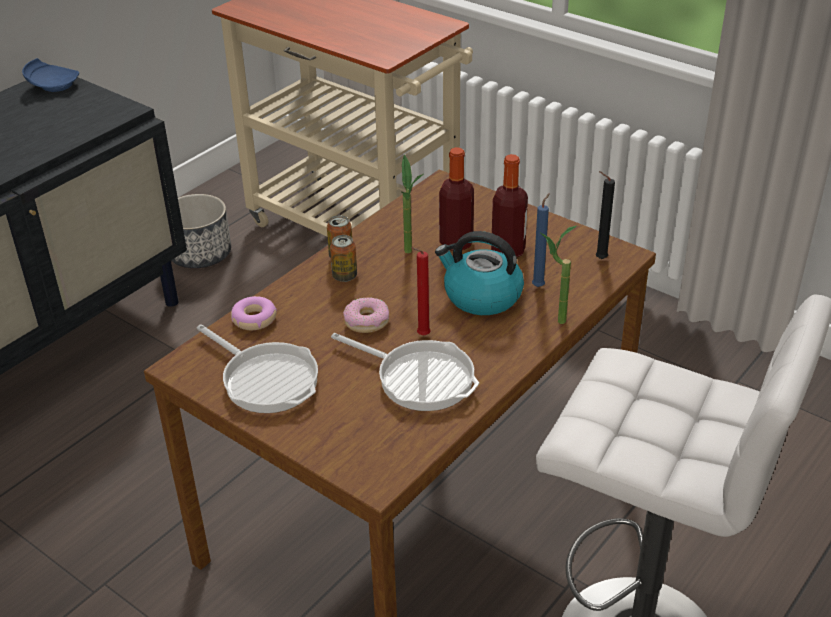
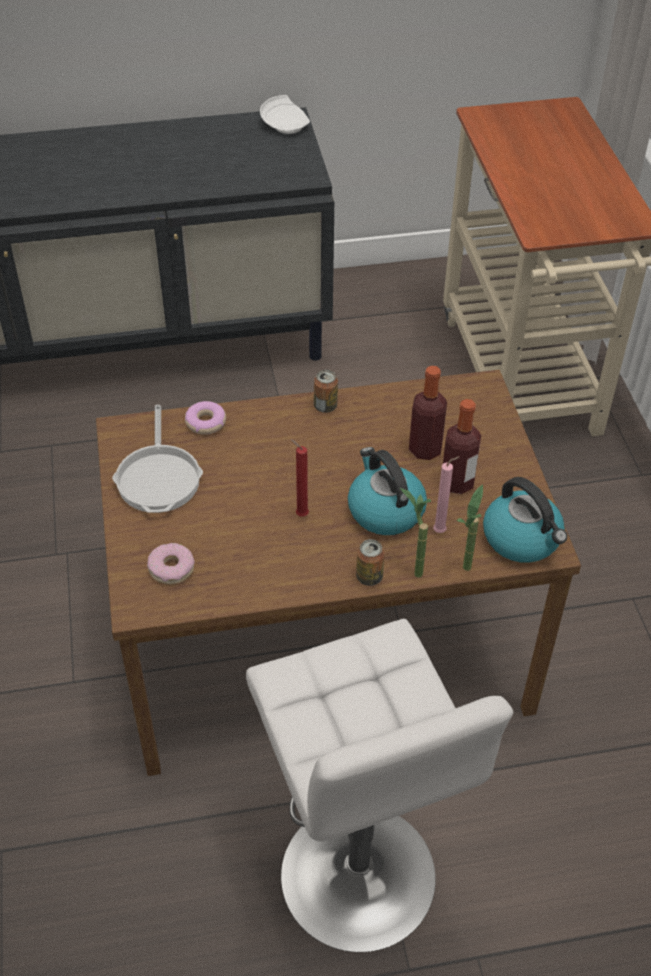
camera: 40 degrees right, 10 degrees up
blue plate [22,58,79,92] -> white plate [260,95,310,134]
planter [171,194,231,268] -> none
can [330,235,357,282] -> can moved to [356,539,385,586]
frying pan [331,333,479,411] -> none
donut [343,297,389,333] -> donut moved to [147,543,195,584]
potted plant [401,155,423,253] -> potted plant moved to [456,484,483,571]
blue candle [532,193,550,287] -> pink candle [433,456,460,533]
black candle [596,171,615,259] -> kettle [483,477,567,563]

